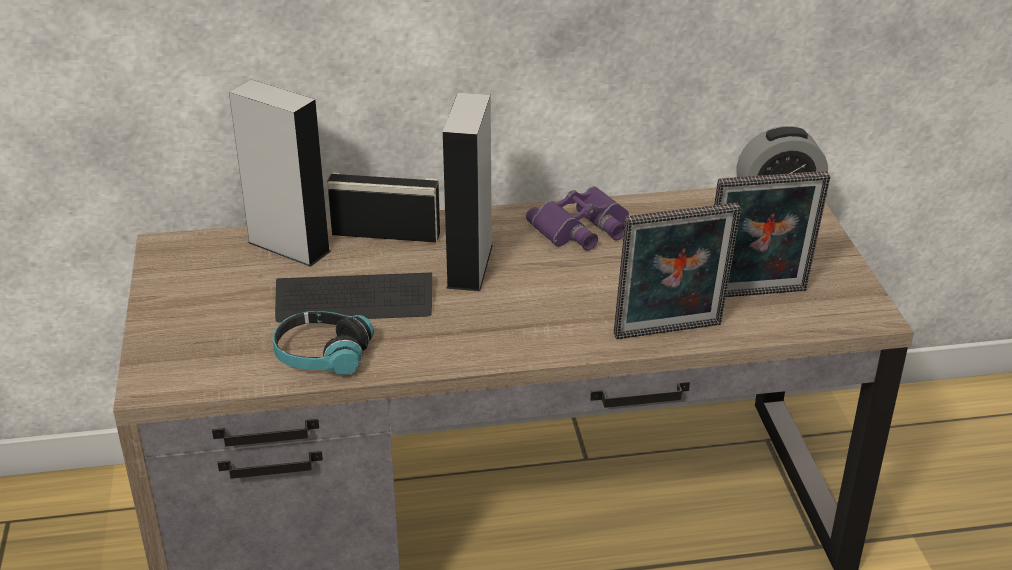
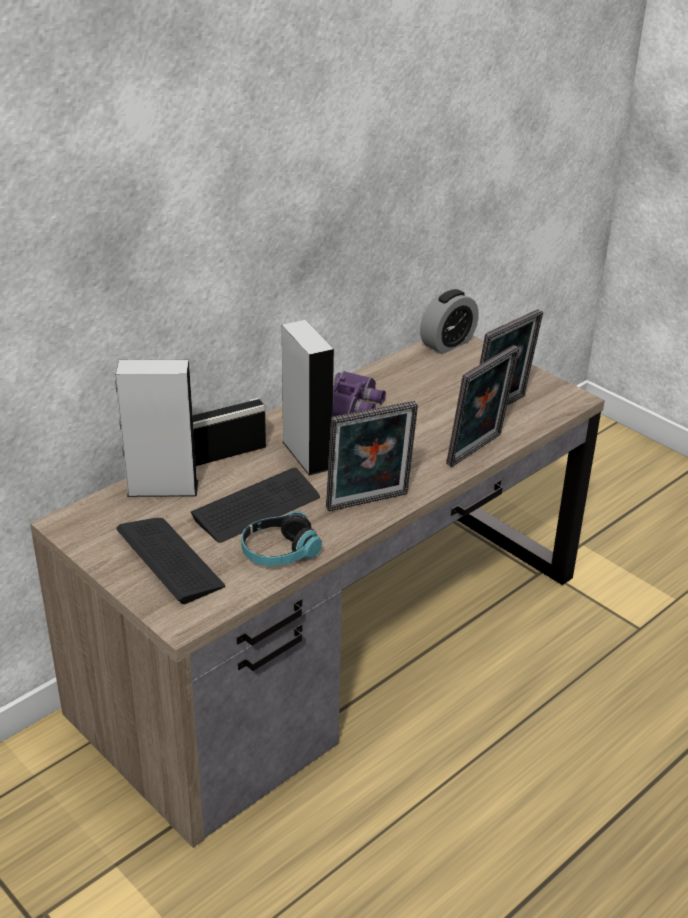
camera: 35 degrees left, 0 degrees up
none -> keyboard [116,518,225,604]
none -> picture frame [326,401,418,511]

